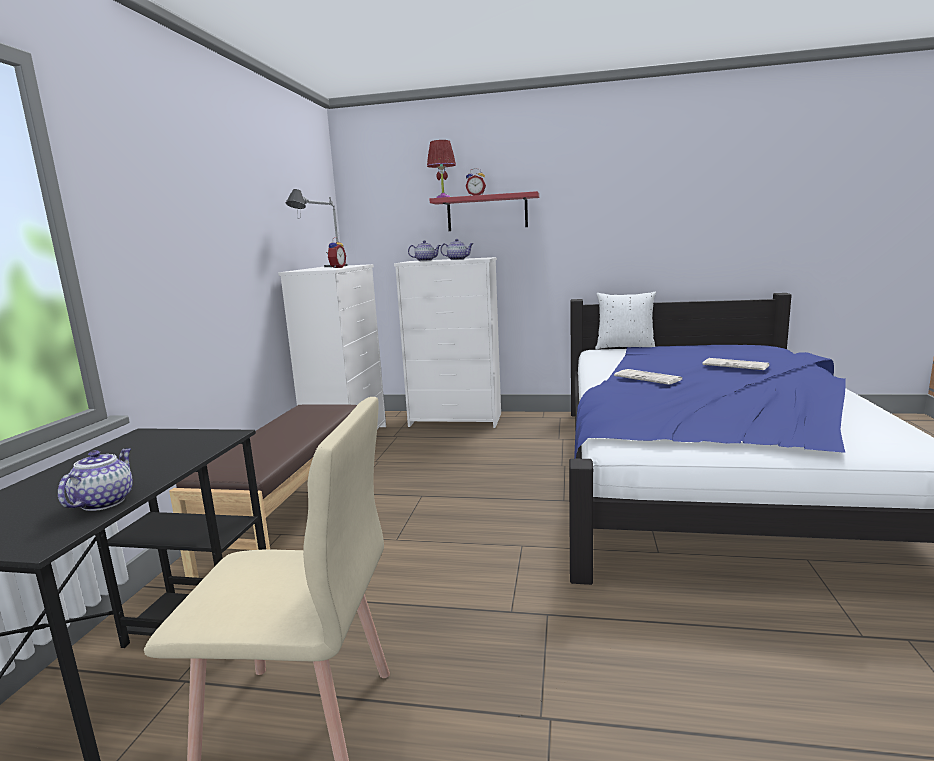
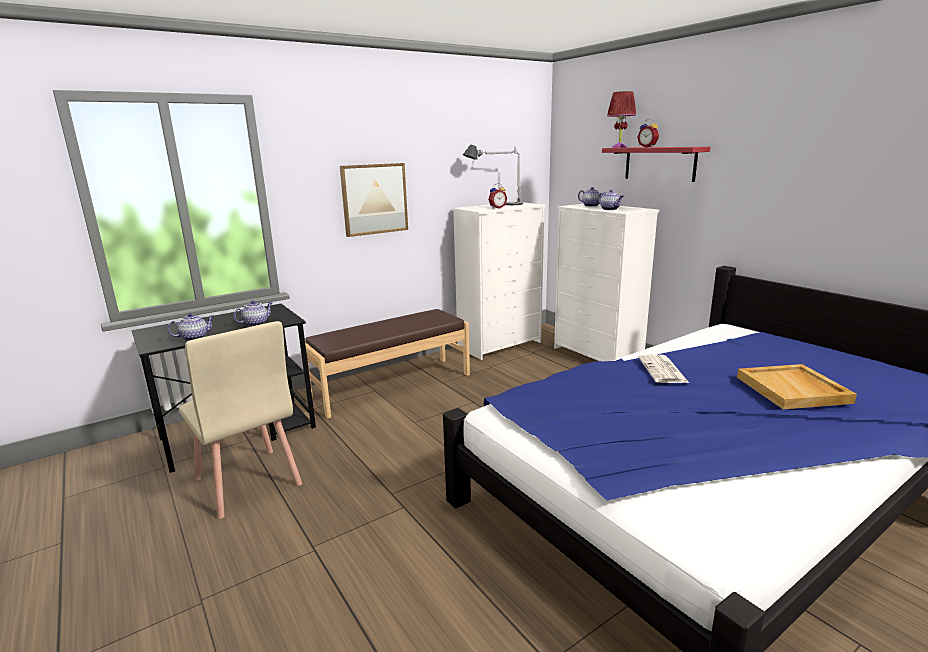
camera: 45 degrees right, 5 degrees up
white pillow [595,291,656,349] -> none
newspaper [703,358,769,370] -> beige tray [737,364,857,409]
none -> teapot [233,300,273,327]
none -> picture [340,163,408,237]

